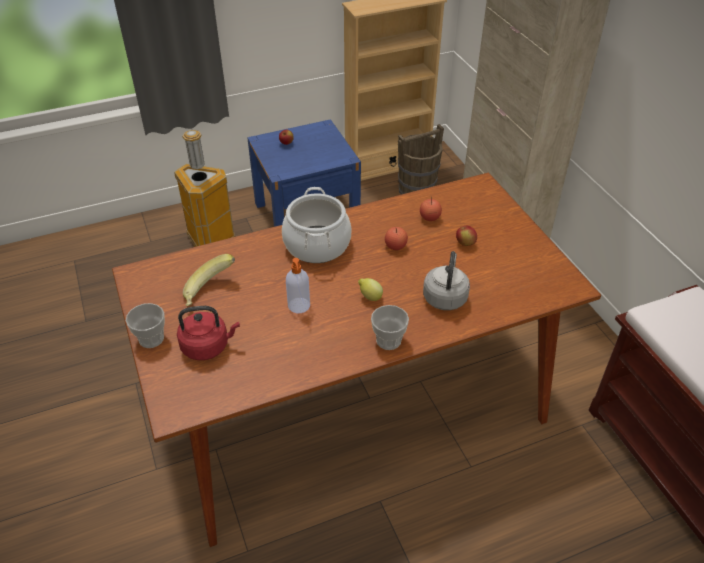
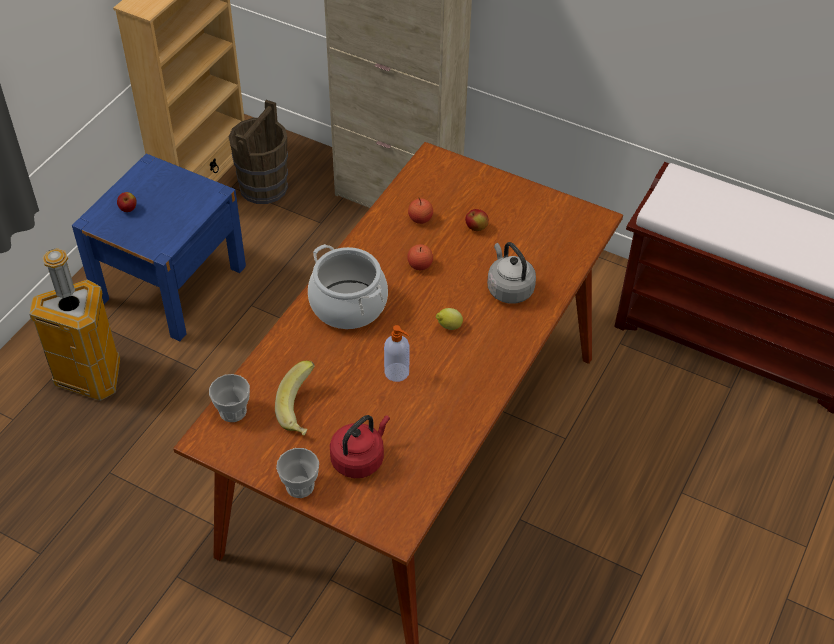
camera: 40 degrees left, 5 degrees up
cup [371,305,409,350] -> cup moved to [209,374,250,422]

